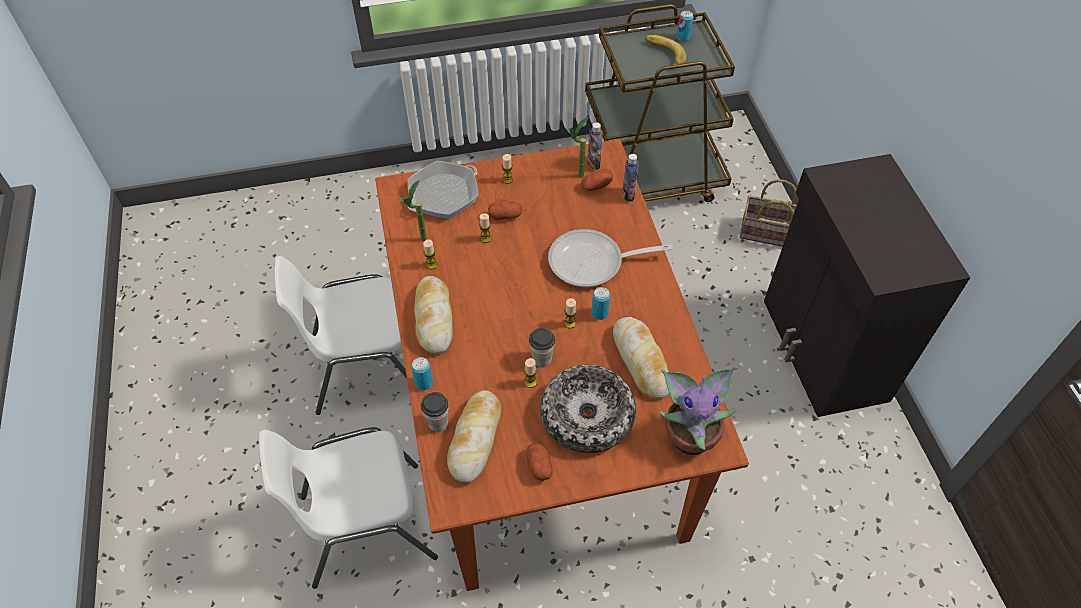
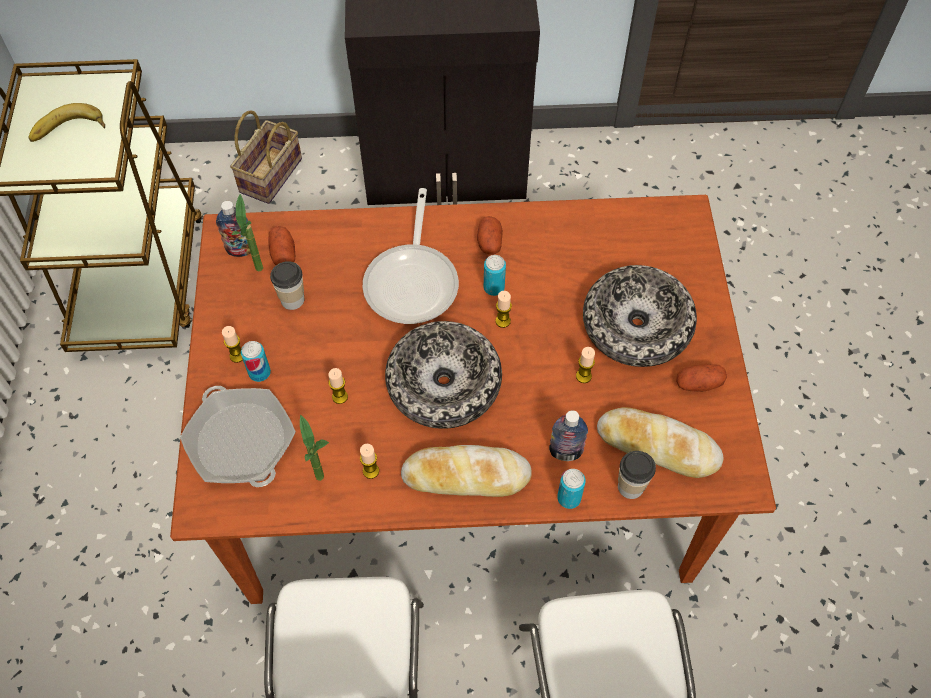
camera: 80 degrees left, 5 degrees up
potato [488,200,522,220] -> potato moved to [477,216,503,255]
cup [529,328,555,367] -> cup moved to [270,261,304,310]
bread [613,317,669,398] -> none
bottle [622,154,639,202] -> bottle moved to [549,410,588,461]
potted plant [660,366,738,455] -> none
can [677,10,693,41] -> can moved to [241,341,271,382]
none -> bowl [385,321,502,429]

